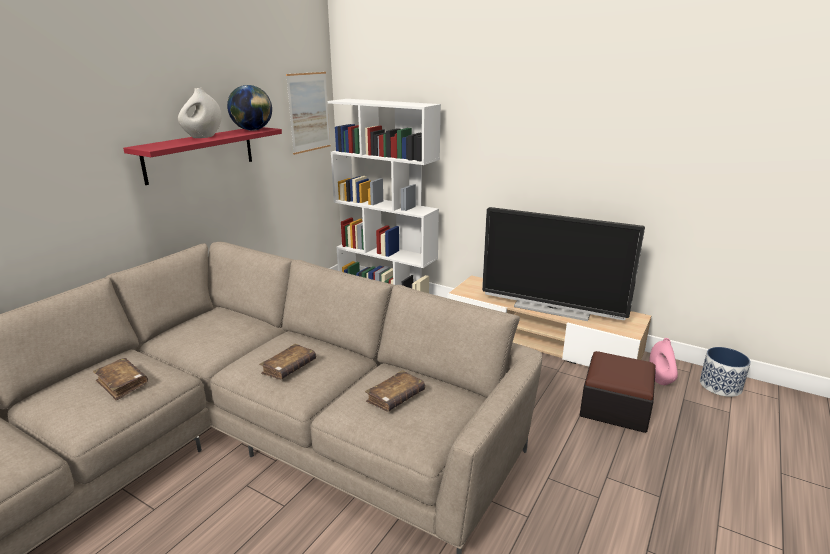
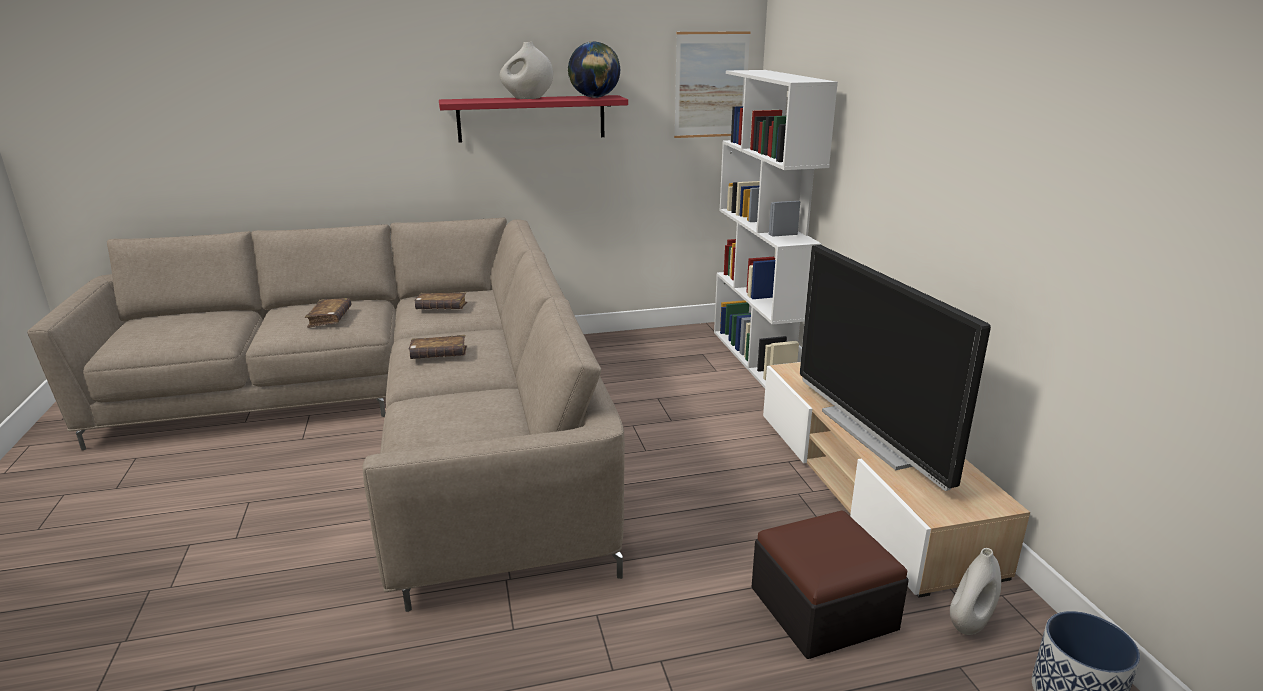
camera: 45 degrees right, 0 degrees up
brown book [365,370,425,412] -> brown book moved to [414,292,467,309]
pink vase [649,338,678,385] -> white vase [950,548,1001,635]

